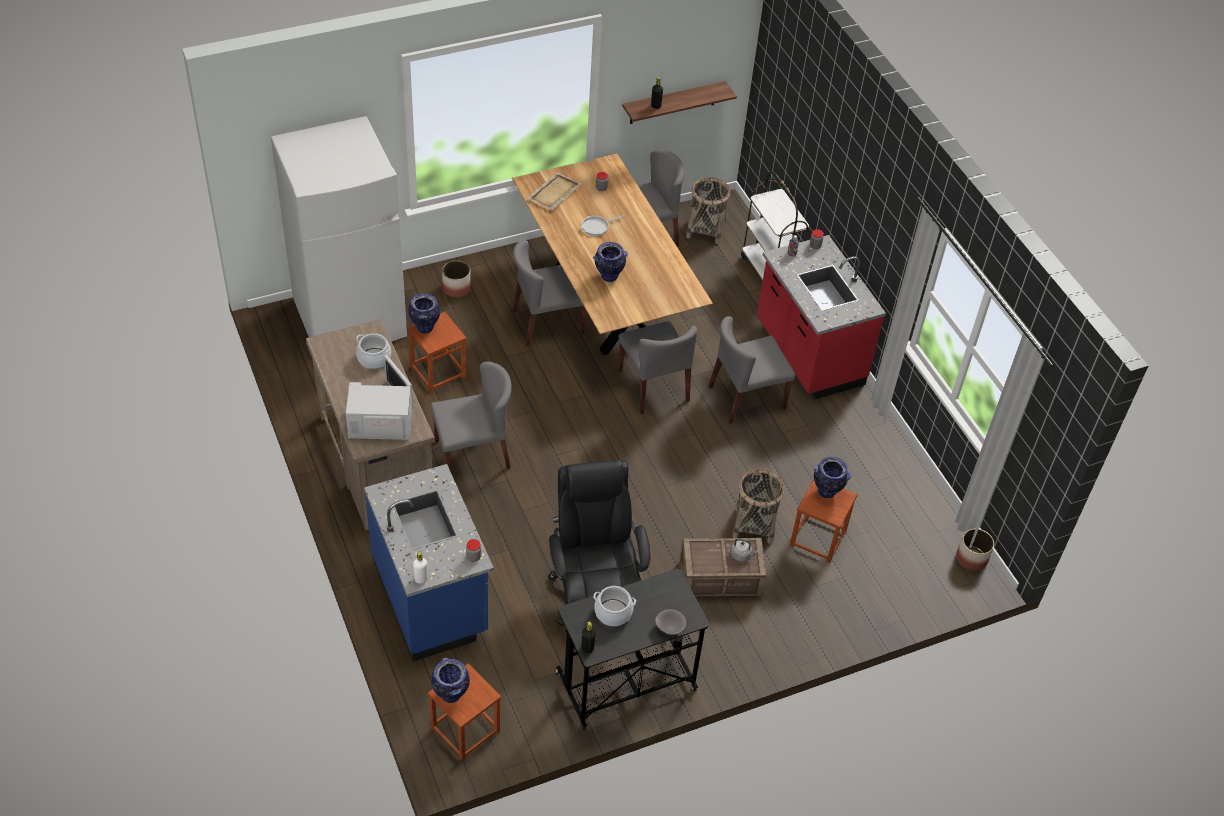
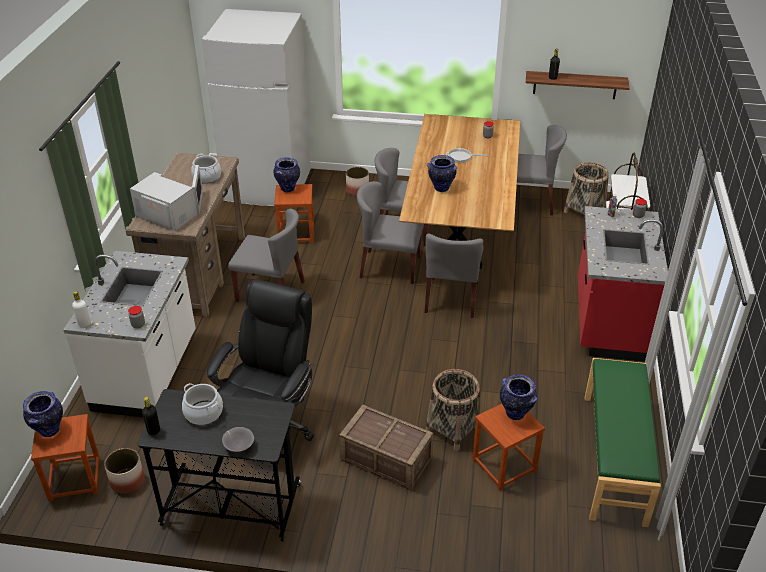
camera: 35 degrees right, 10 degrees down
blue counter [364,464,494,661] -> white counter [63,251,196,417]
beige tray [527,172,582,211] -> none
grey chair [709,316,795,424] -> grey chair moved to [357,181,424,284]
grey kettle [730,538,758,562] -> none
planter [956,529,994,571] -> planter moved to [104,448,145,494]
none -> green bench [585,358,661,527]

